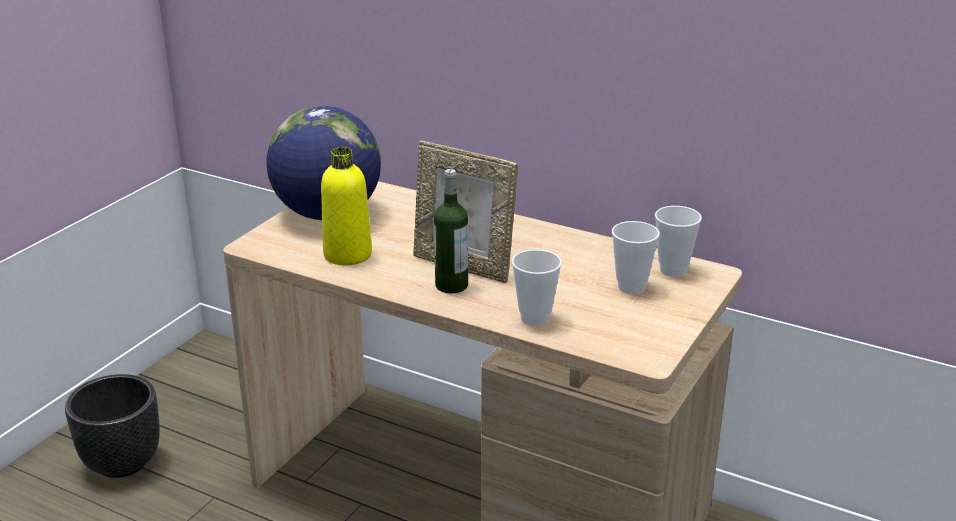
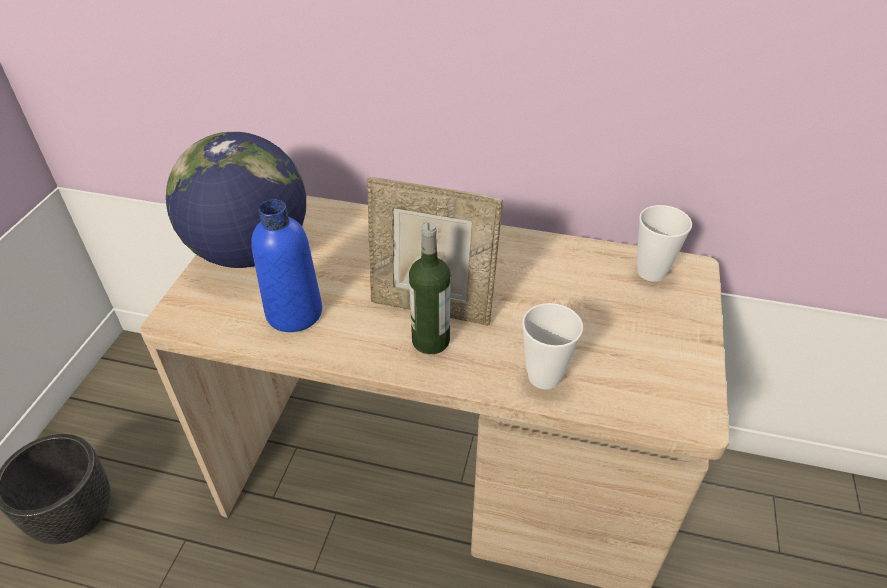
camera: 15 degrees left, 15 degrees up
yellow bottle [321,147,372,265] -> blue bottle [251,199,322,332]
cup [612,221,660,294] -> none

